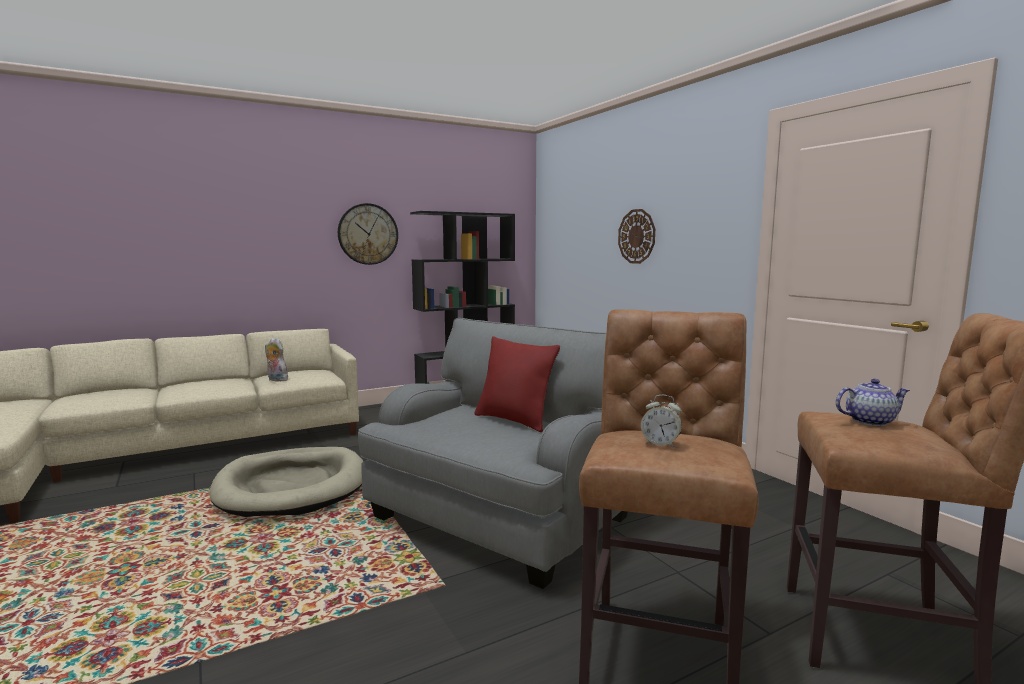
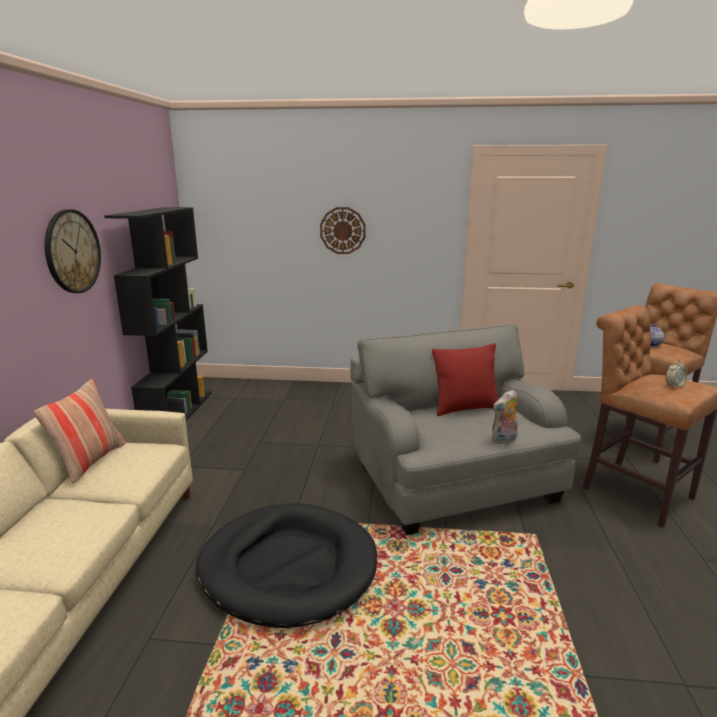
camera: 55 degrees left, 10 degrees up
beige dog bed [209,447,363,517] -> black dog bed [196,503,377,628]
plush toy [265,338,288,382] -> plush toy moved to [492,390,518,444]
none -> pillow [33,379,126,484]

